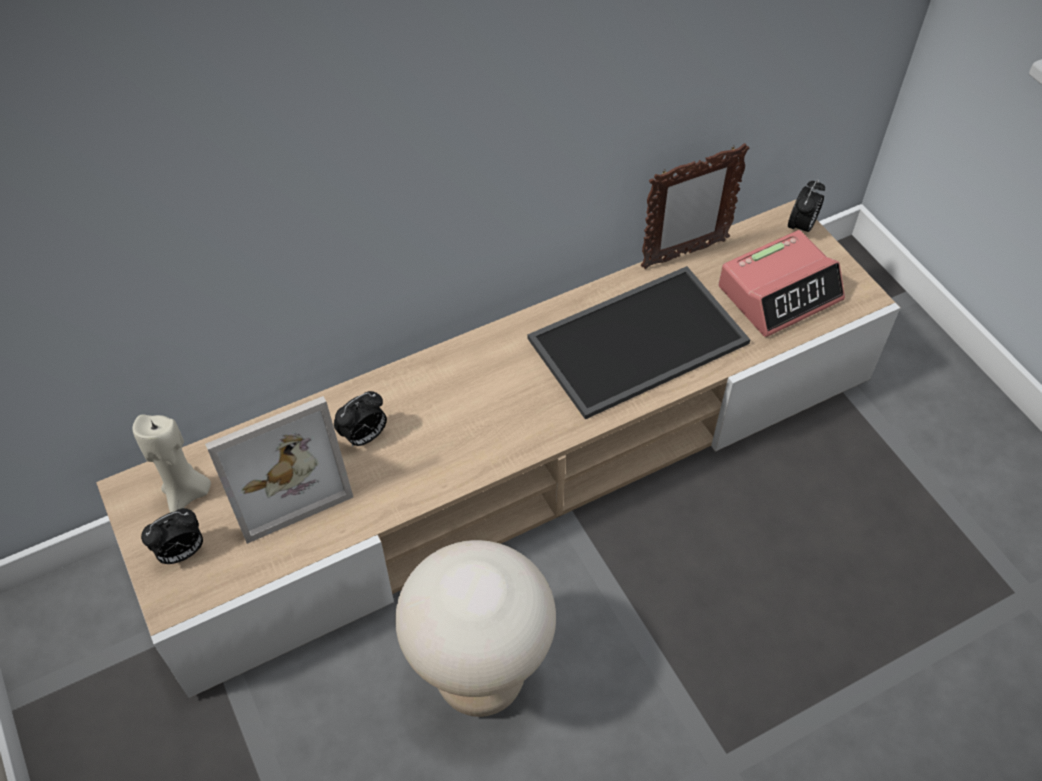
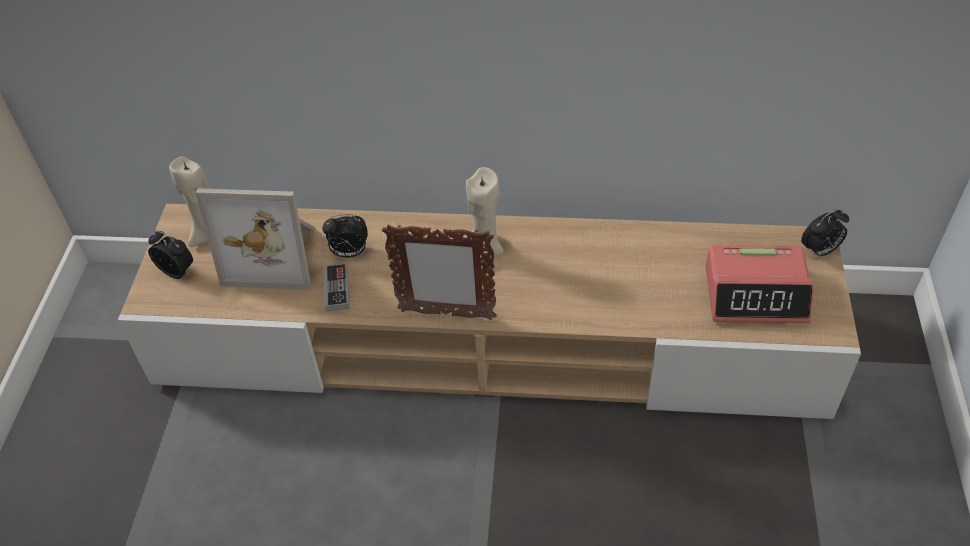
camera: 35 degrees right, 5 degrees down
alarm clock [141,508,203,564] -> alarm clock turned 150 degrees counterclockwise [148,230,193,279]
beige stool [395,540,556,717] -> none
tray [528,266,750,420] -> none
picture frame [641,143,749,269] -> picture frame moved to [382,225,497,320]
none -> game controller [323,263,349,312]
none -> beige candle [466,167,504,267]

